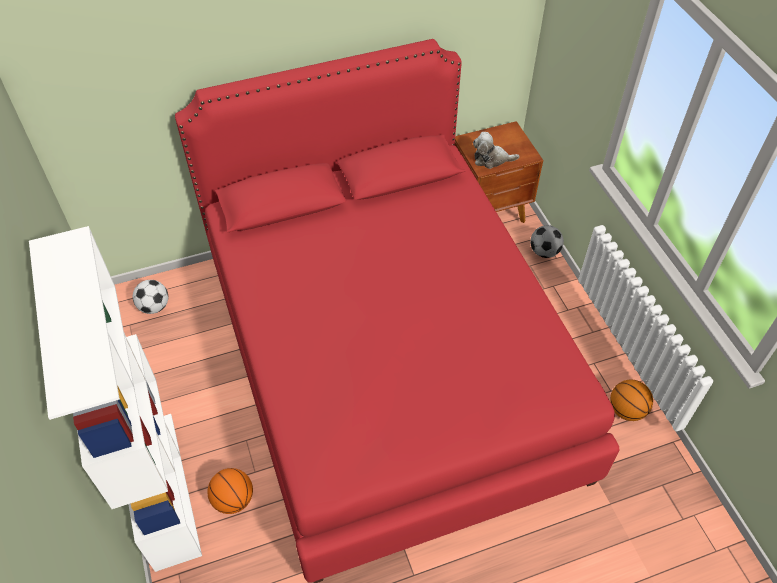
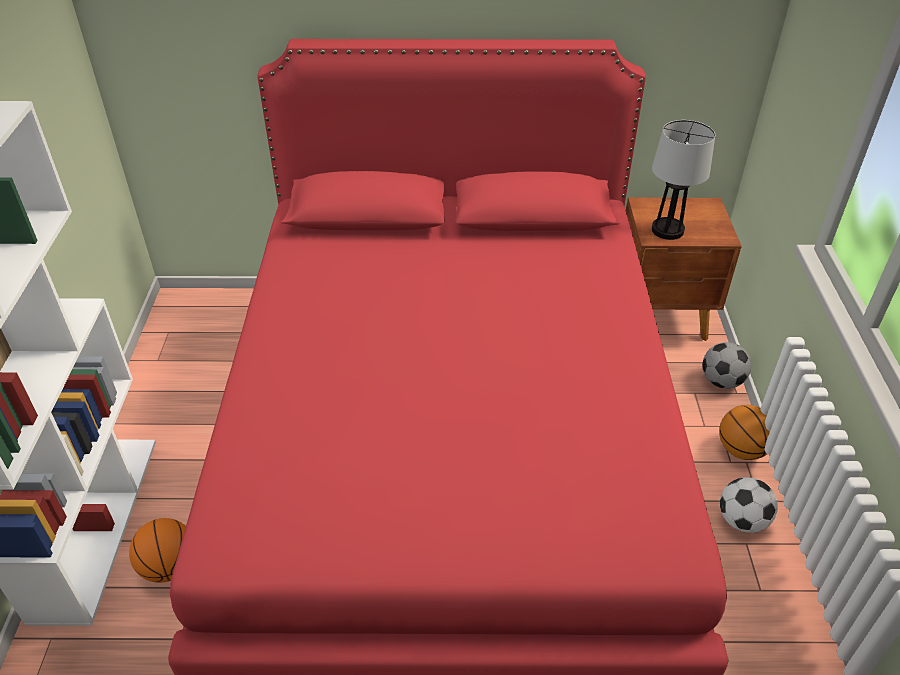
camera: 20 degrees right, 10 degrees down
football [133,280,168,314] -> football moved to [720,477,778,533]
plush toy [473,132,519,169] -> table lamp [652,120,715,240]
basketball [610,380,653,421] -> basketball moved to [719,405,770,460]

